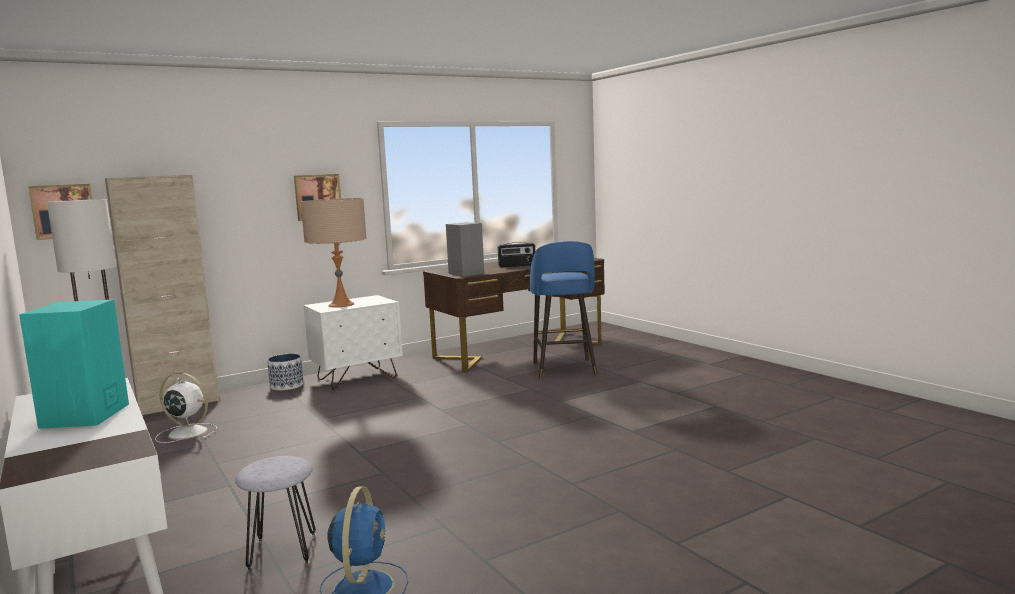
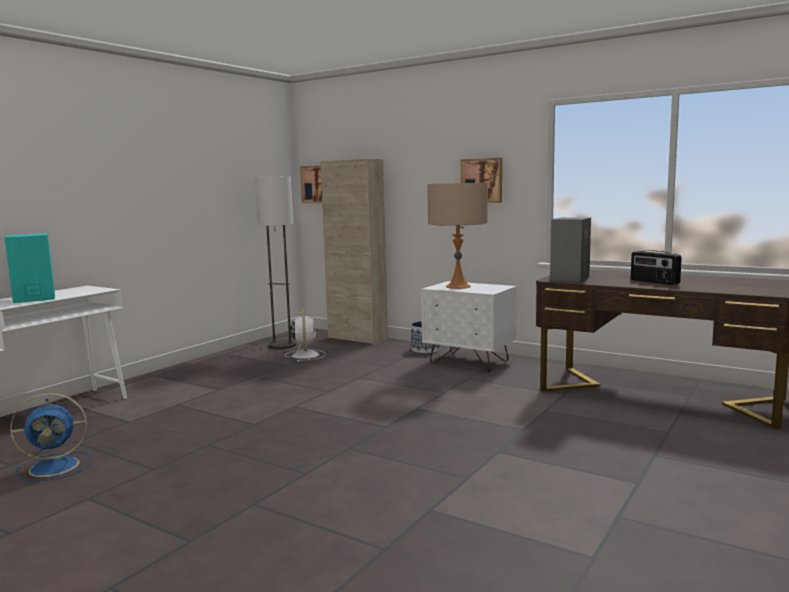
camera: 65 degrees right, 0 degrees up
grey stool [235,456,316,570] -> none
blue stool [530,241,598,379] -> none

